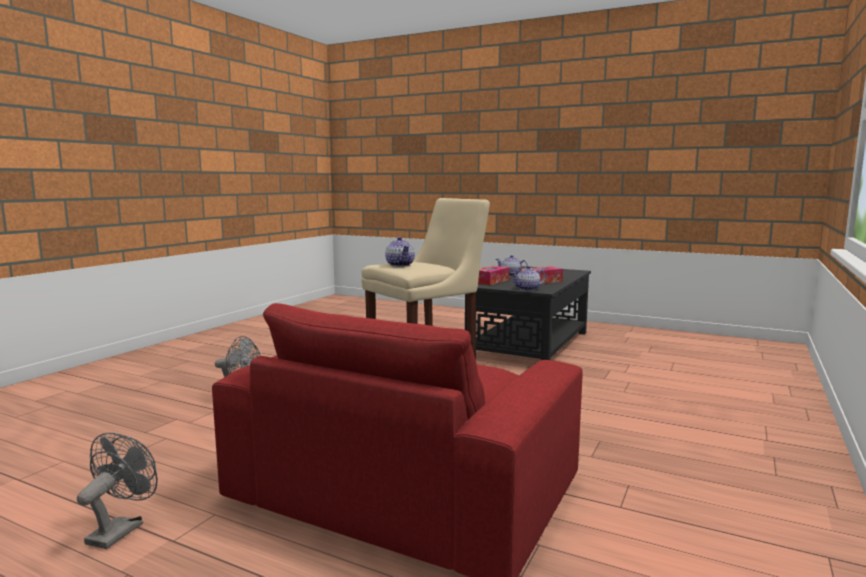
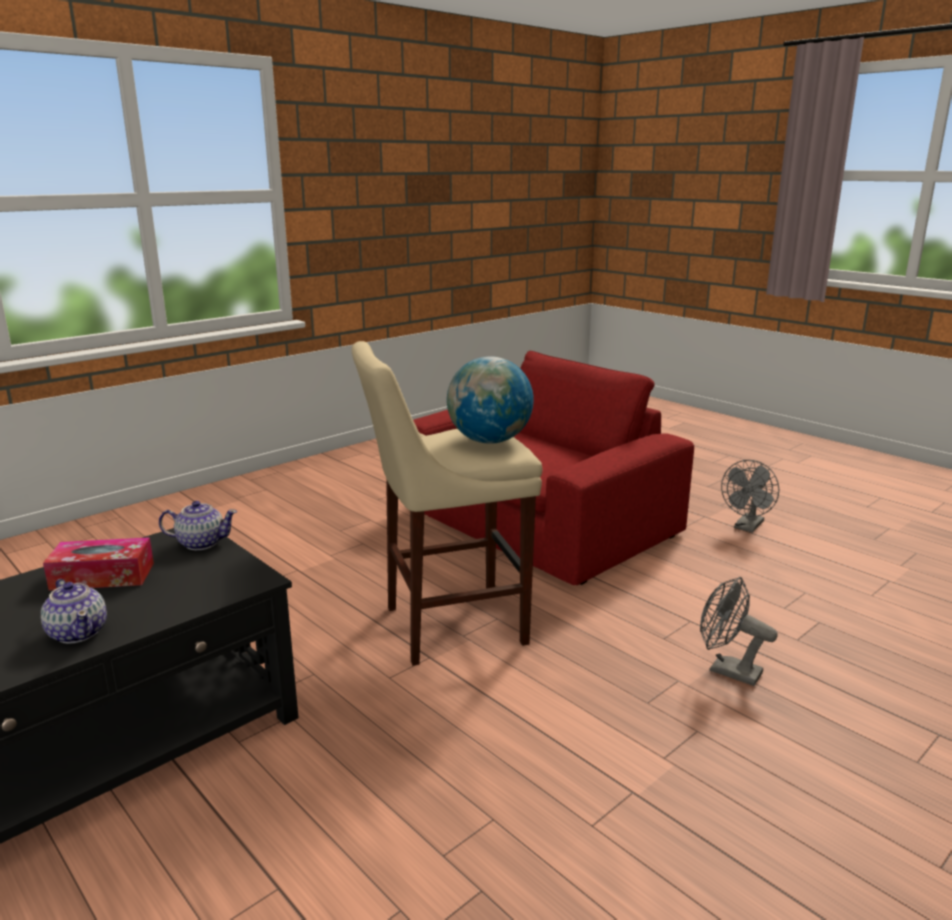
camera: 160 degrees left, 10 degrees up
teapot [385,237,415,267] -> globe [447,356,534,444]
tissue box [478,266,509,285] -> none

